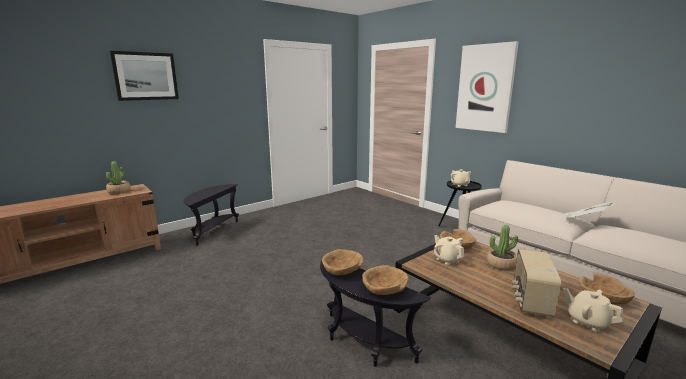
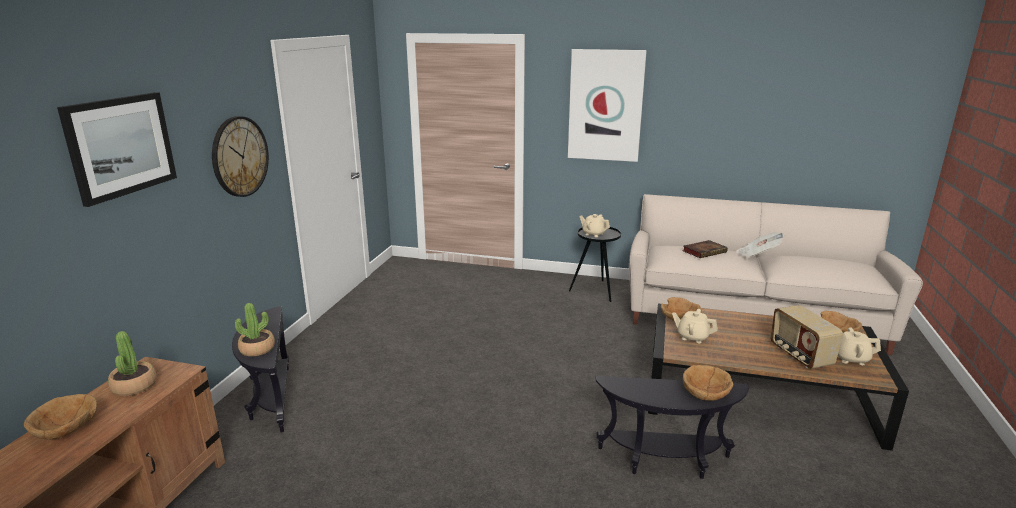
camera: 35 degrees left, 5 degrees up
brown bowl [322,249,363,275] -> brown bowl moved to [24,394,98,440]
potted plant [487,225,518,270] -> potted plant moved to [235,303,275,356]
none -> wall clock [212,116,269,197]
none -> book [682,240,728,258]

